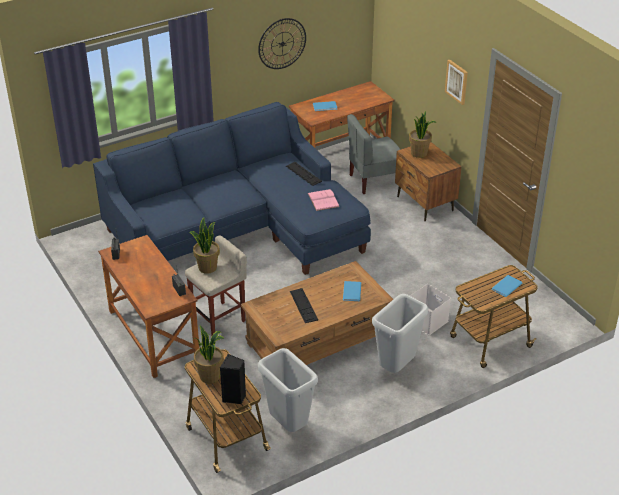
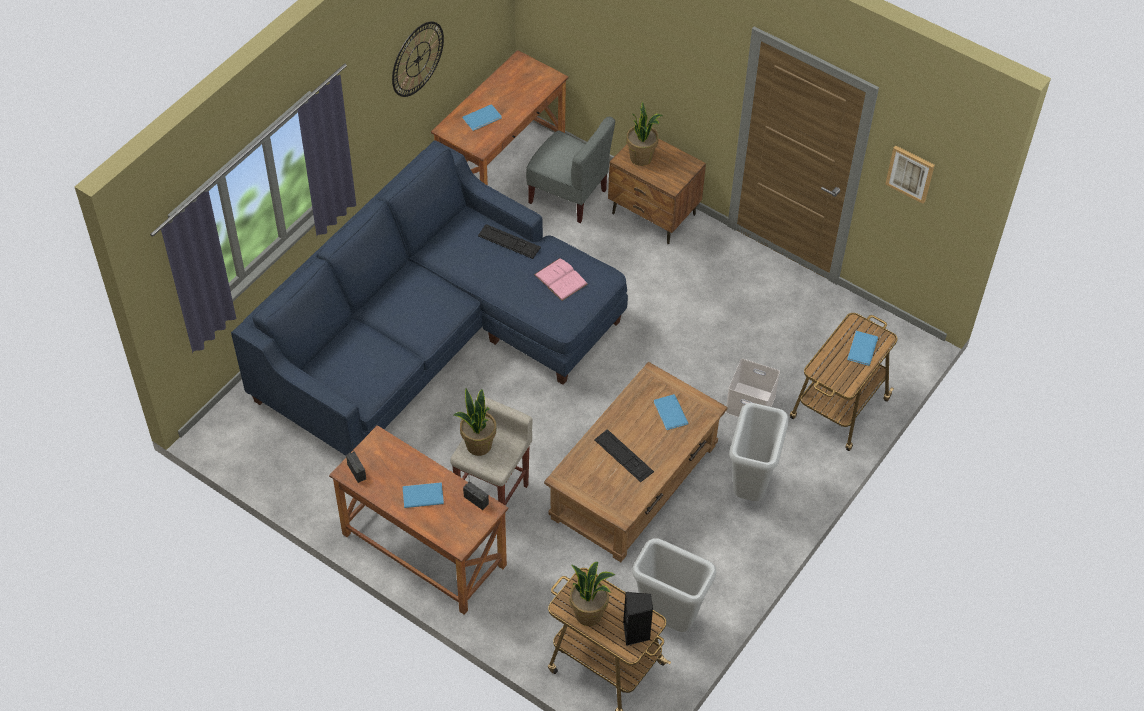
camera: 25 degrees left, 15 degrees up
grey chair [347,114,401,194] -> grey chair turned 105 degrees counterclockwise [526,117,615,223]
picture [445,60,468,105] -> picture moved to [885,145,935,204]
none -> blue book [403,482,444,508]

